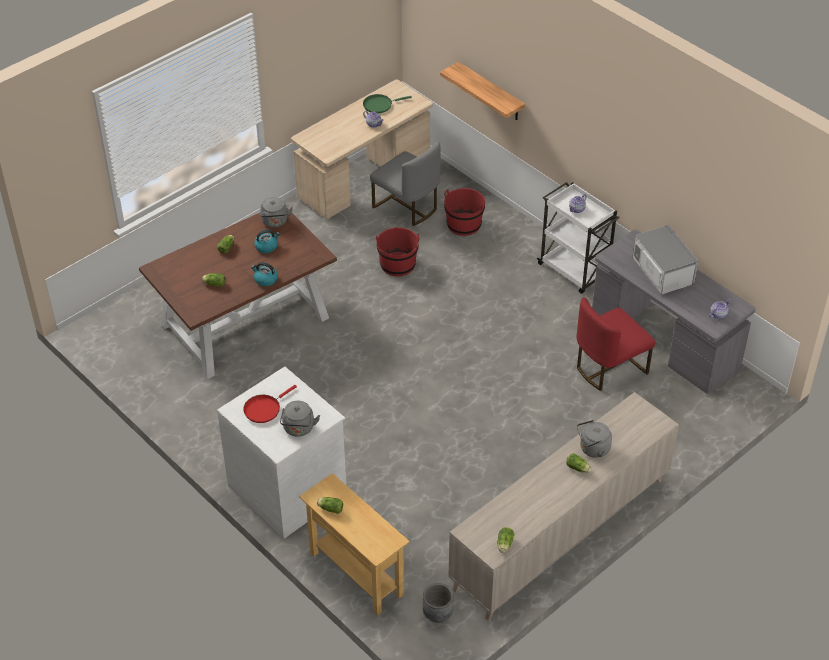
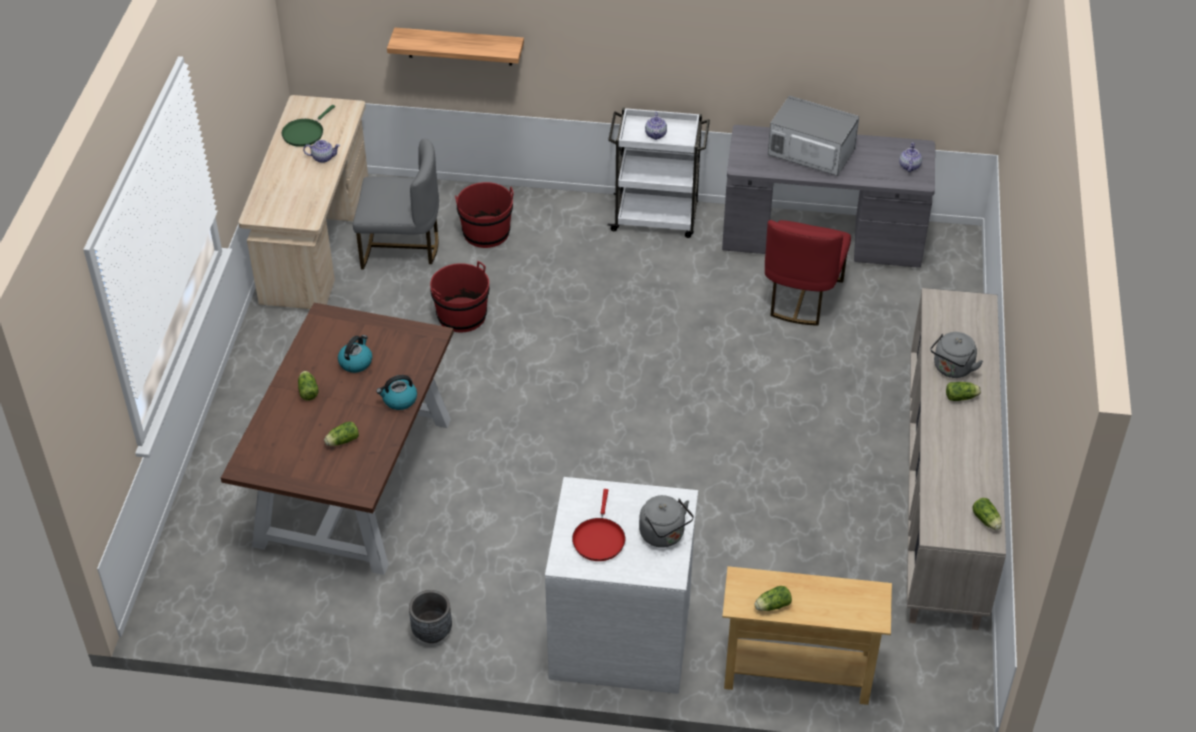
camera: 40 degrees left, 0 degrees up
grey kettle [260,197,293,228] -> none
grey planter [423,583,454,623] -> grey planter moved to [409,590,452,643]

